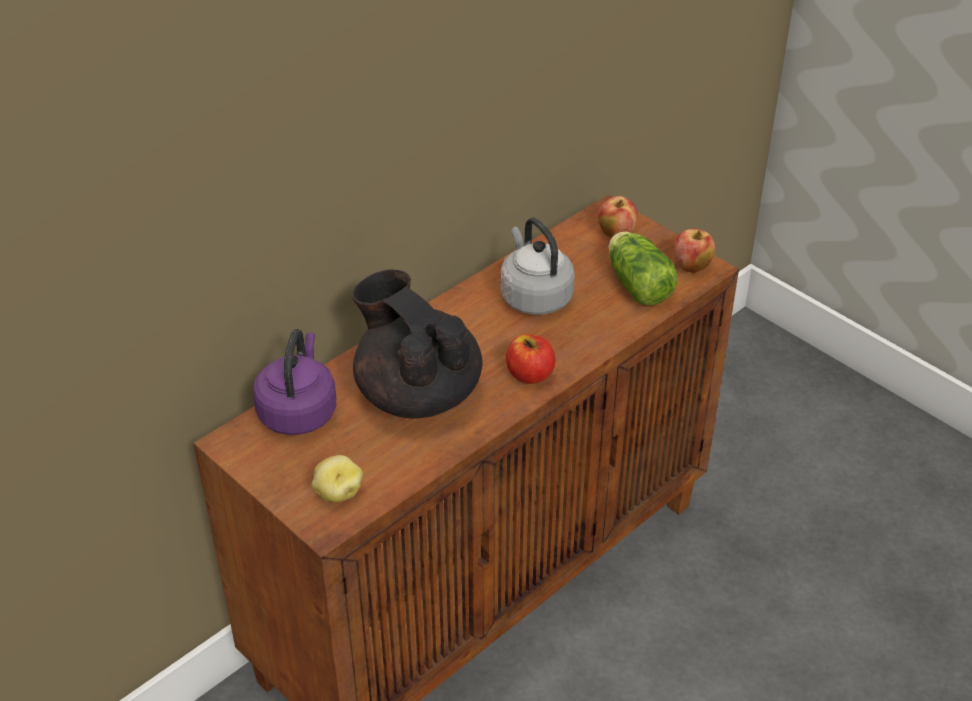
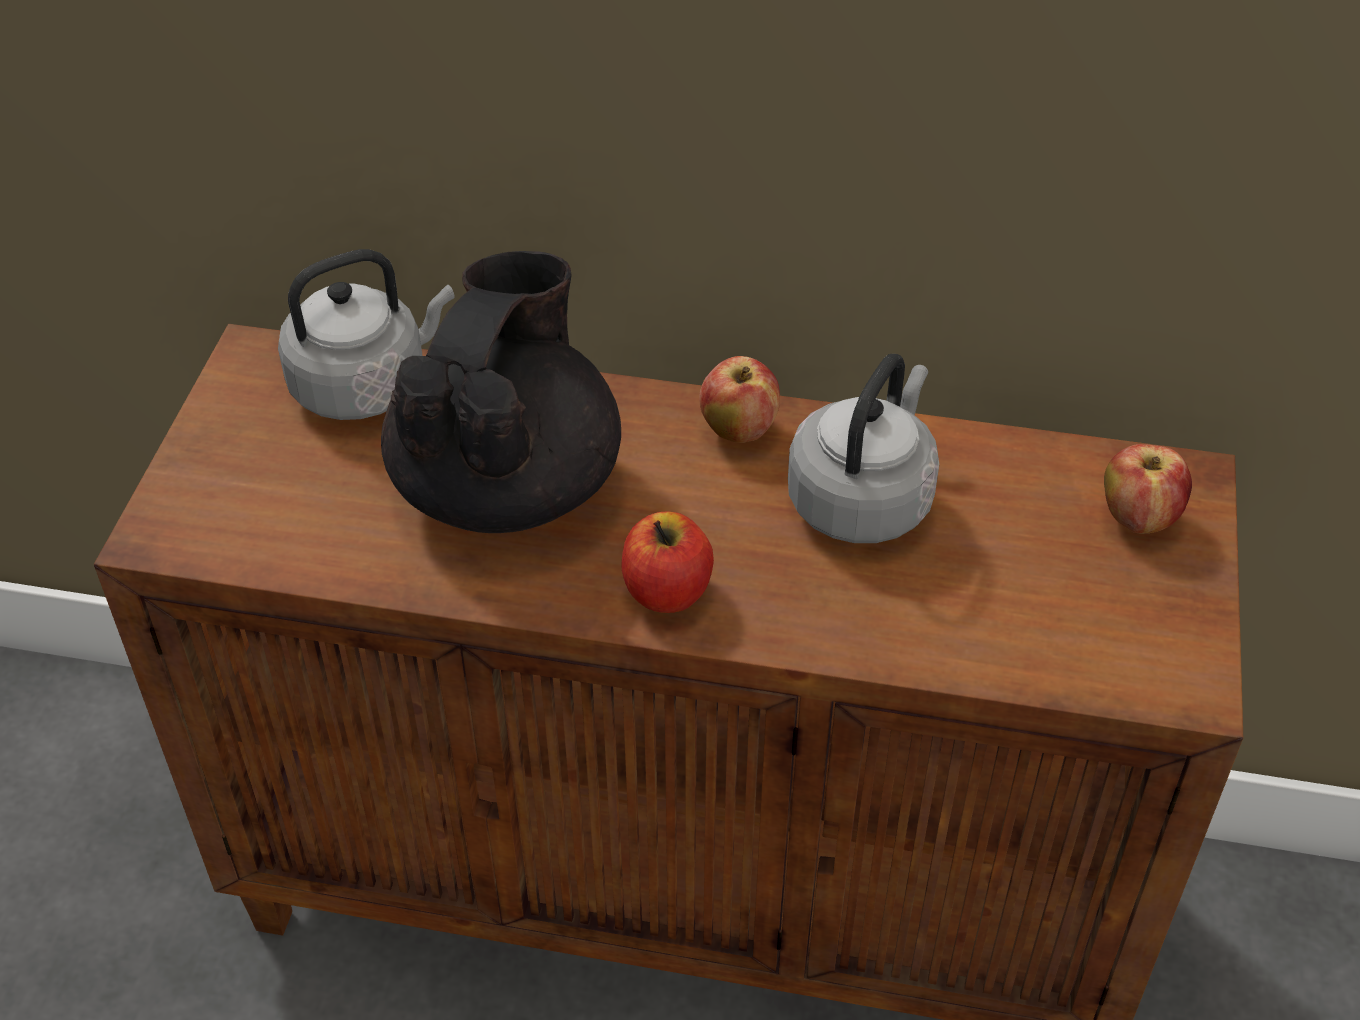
camera: 55 degrees right, 5 degrees up
purple kettle [253,329,336,435] -> grey kettle [278,249,454,420]
potato [312,455,363,502] -> none
lettuce [609,231,677,305] -> none
apple [674,229,715,273] -> apple moved to [699,356,780,443]

